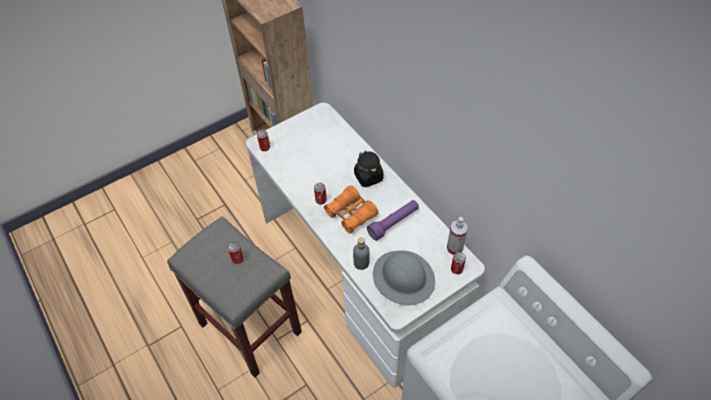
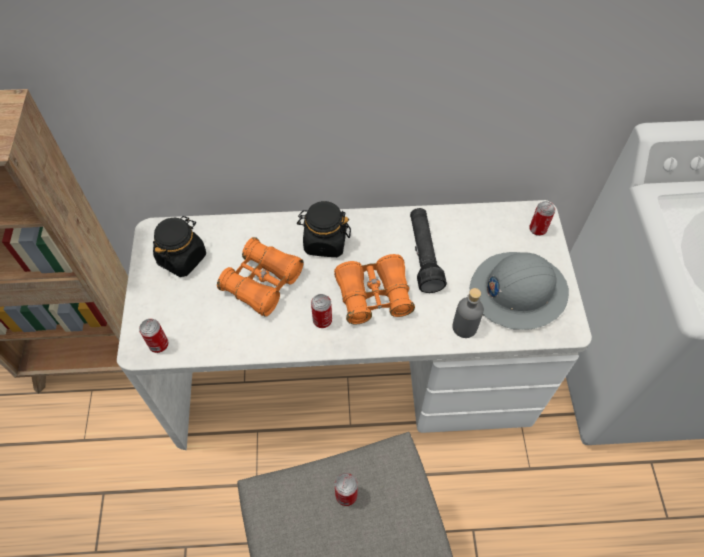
camera: 60 degrees left, 5 degrees up
purple flashlight [367,200,419,241] -> black flashlight [410,208,447,293]
spray bottle [447,217,468,255] -> none
none -> black jar [153,216,206,277]
none -> orange binoculars [217,237,304,317]

